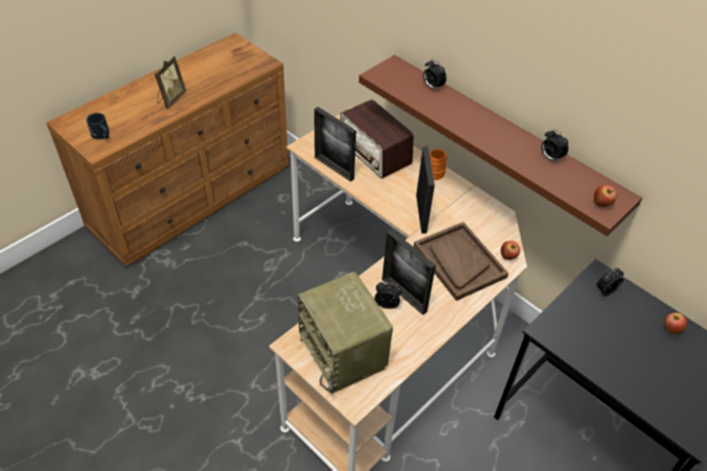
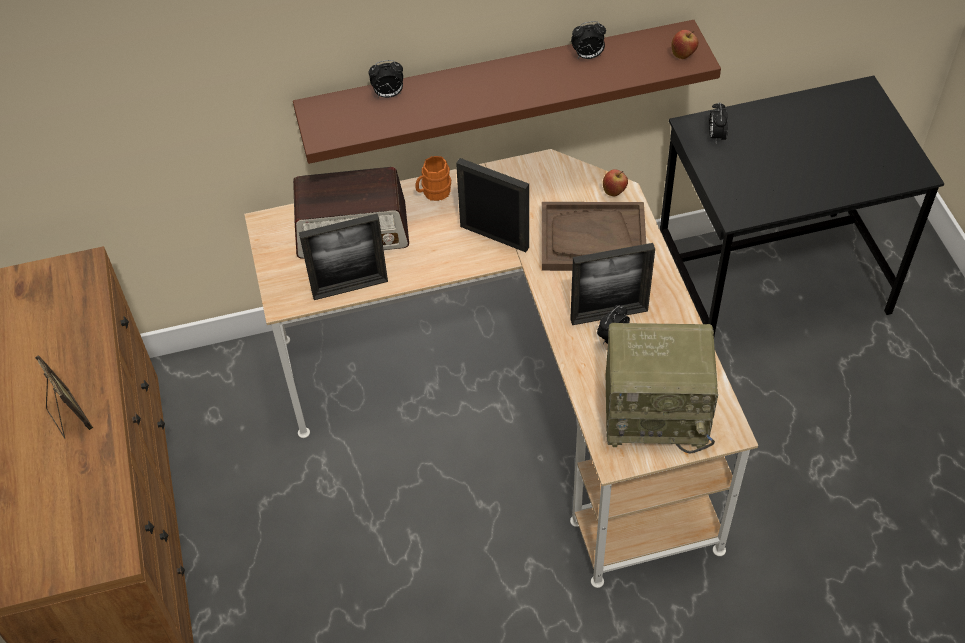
camera: 55 degrees left, 5 degrees up
black mug [86,113,109,139] -> none
apple [665,312,688,335] -> none

